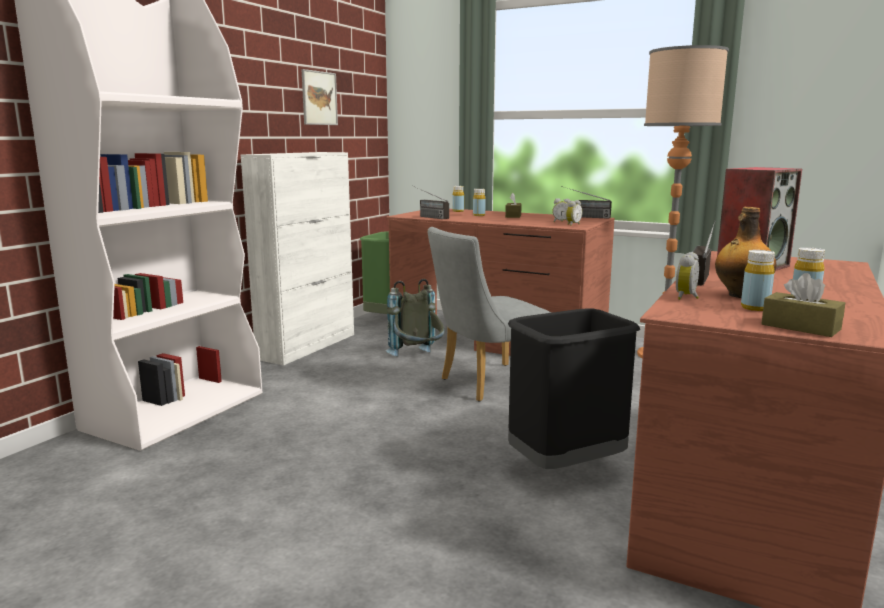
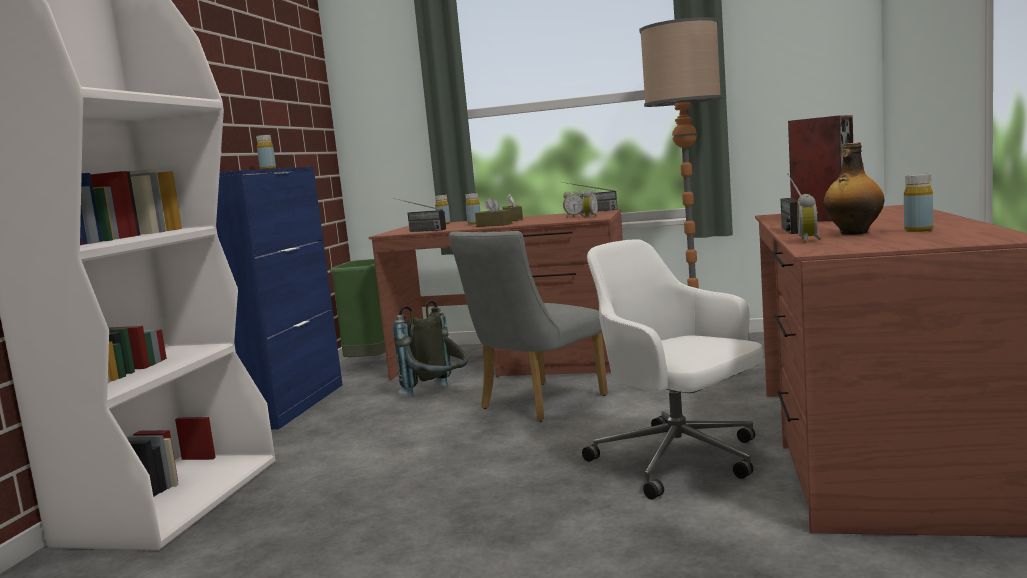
camera: 15 degrees left, 5 degrees down
white cabinet [241,152,354,365] -> blue cabinet [216,167,343,430]
picture [301,69,338,125] -> none
black trash can [508,309,640,469] -> white office chair [582,240,763,500]
yellow bottle [741,250,775,311] -> yellow bottle moved to [256,135,276,169]
brown tissue box [761,273,845,337] -> brown tissue box moved to [475,198,512,227]

